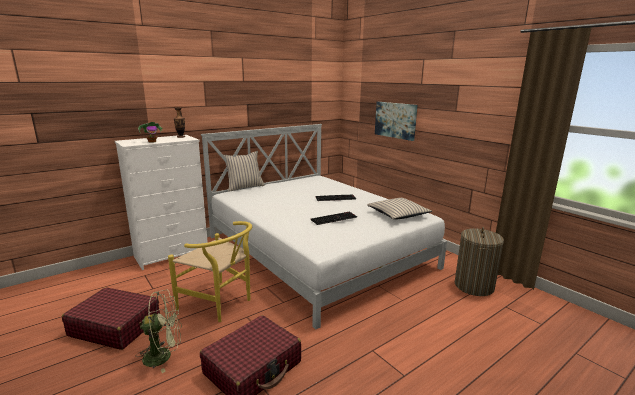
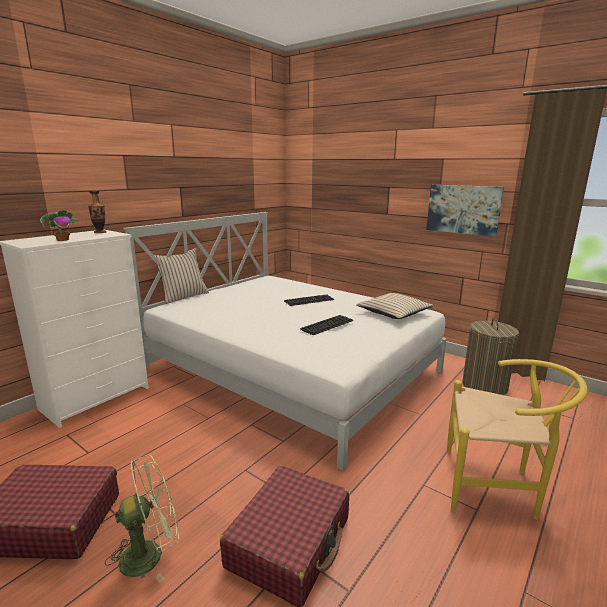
camera: 15 degrees left, 0 degrees up
yellow chair [168,221,252,322] -> yellow chair moved to [447,359,588,520]
picture [375,102,417,141] -> picture moved to [426,185,504,237]

